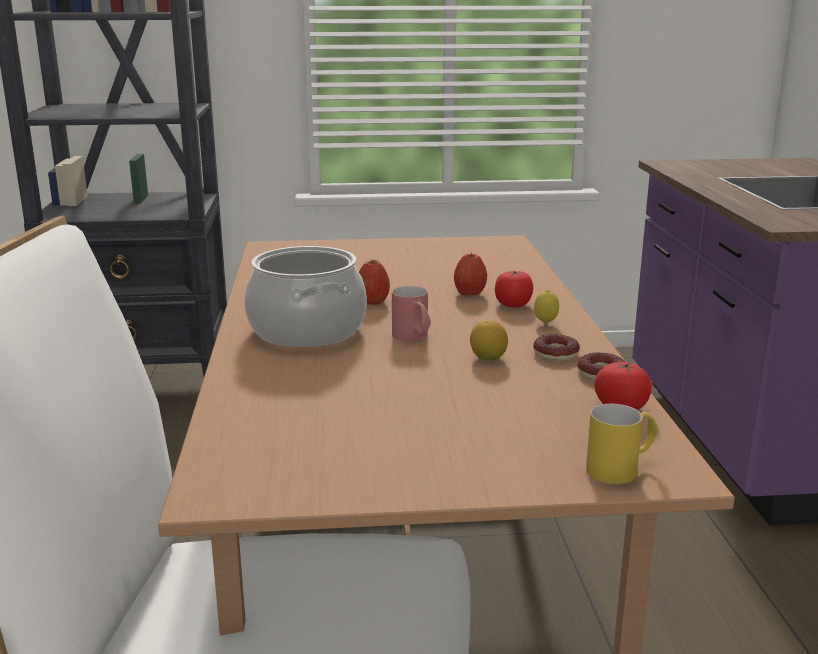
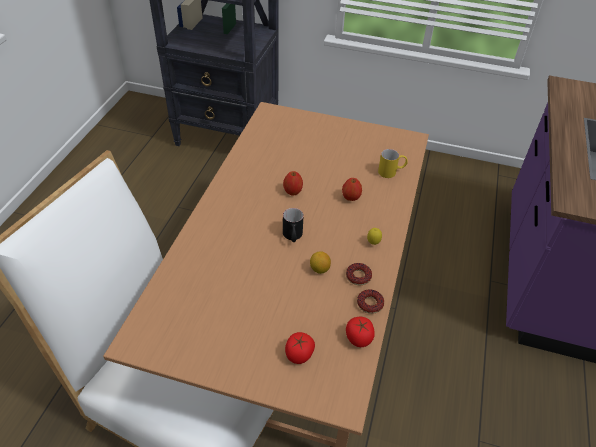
camera: 20 degrees right, 25 degrees up
cooking pot [244,246,367,347] -> none
red mug [392,286,431,341] -> black mug [283,208,304,242]
tomato [495,271,533,307] -> tomato moved to [285,332,315,364]
yellow mug [586,404,658,484] -> yellow mug moved to [378,149,408,178]

